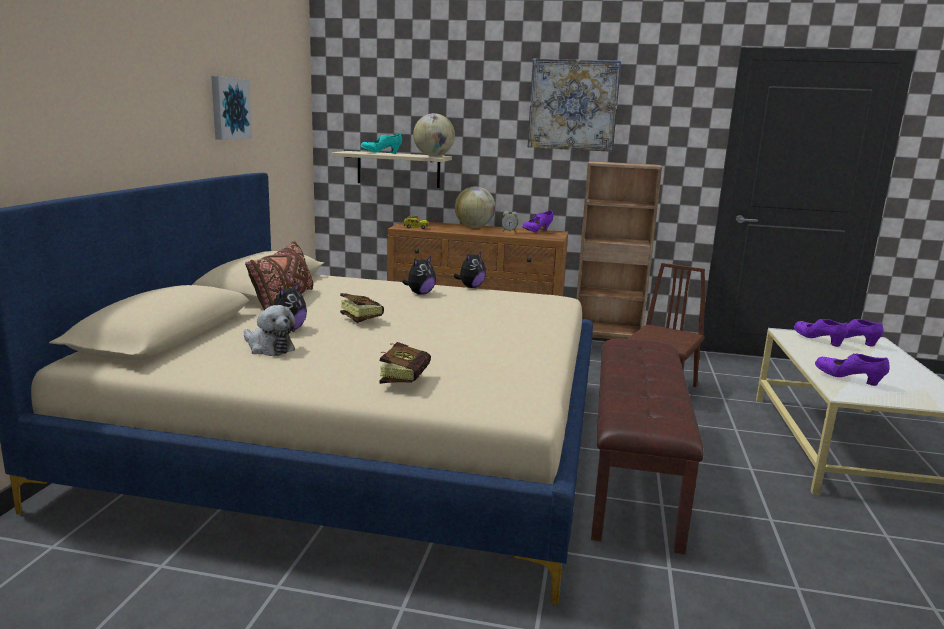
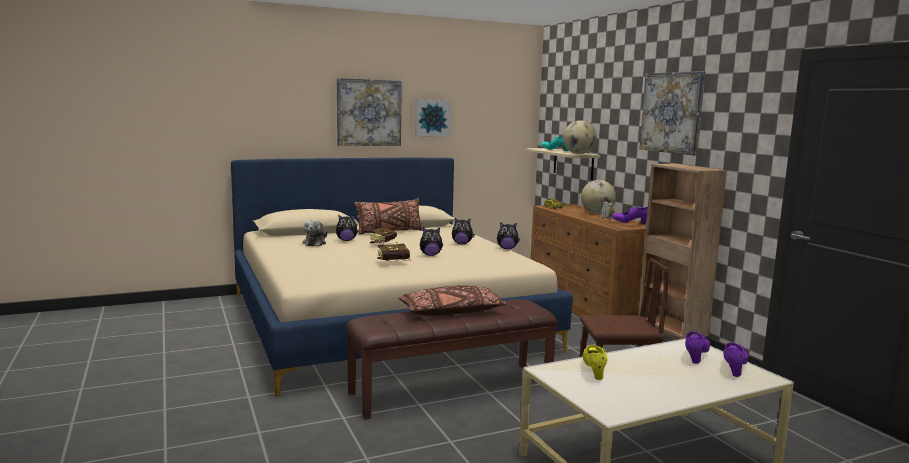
camera: 55 degrees right, 5 degrees down
book [379,342,431,384] -> book moved to [378,242,410,262]
purple shoe [815,354,889,386] -> yellow shoe [583,345,608,380]
none -> picture [337,78,402,146]
none -> brown pillow [398,285,507,315]
none -> plush toy [420,227,443,256]

